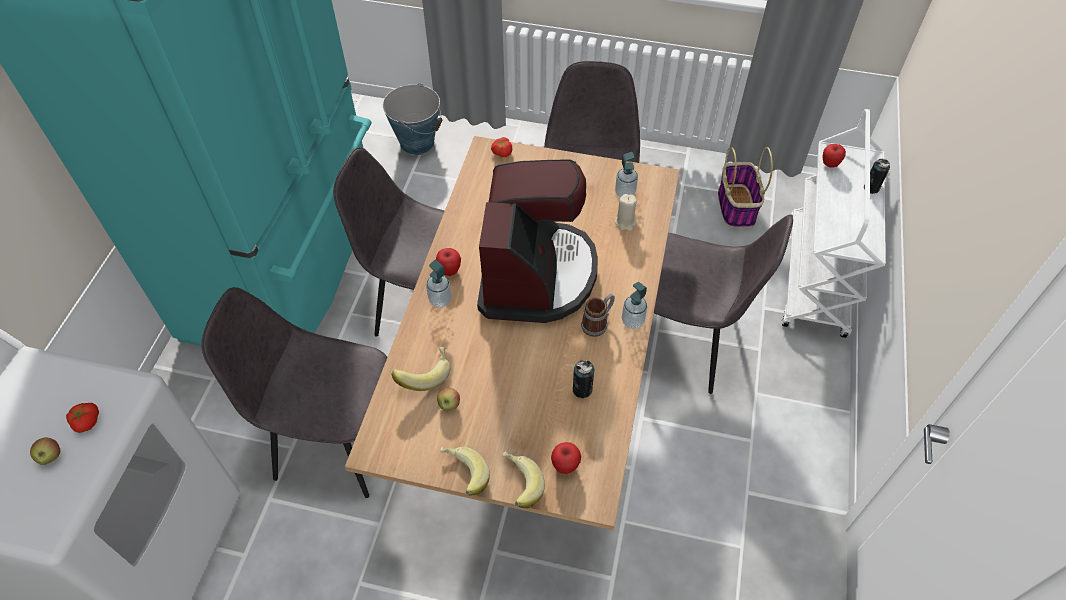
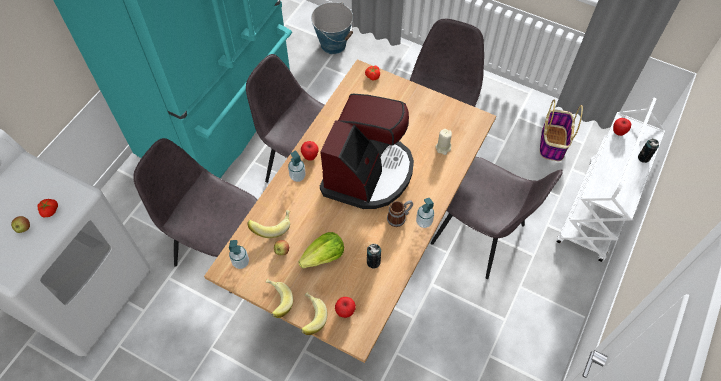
camera: 15 degrees right, 5 degrees up
soap dispenser [615,152,638,197] -> soap dispenser moved to [229,240,249,269]
none -> lettuce [298,232,344,269]

